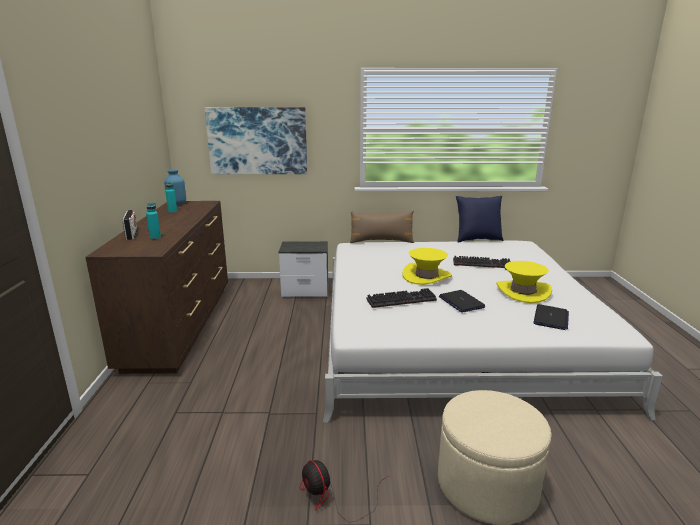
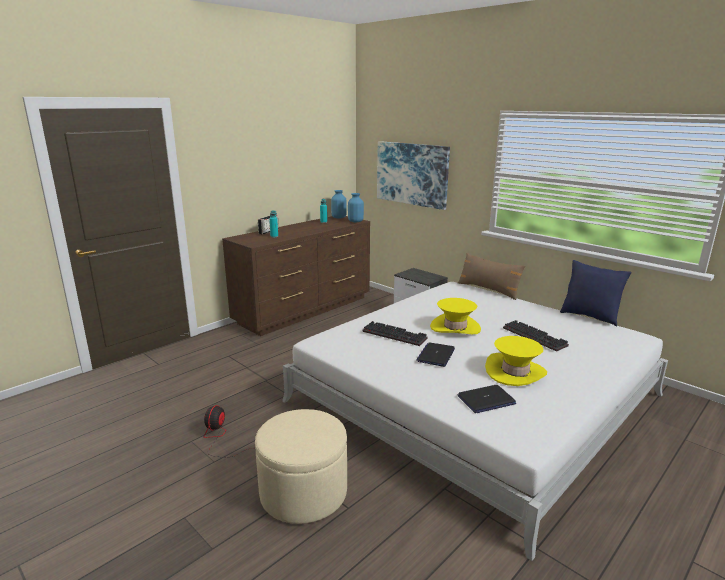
camera: 45 degrees right, 0 degrees up
none -> blue vase [348,193,364,222]

